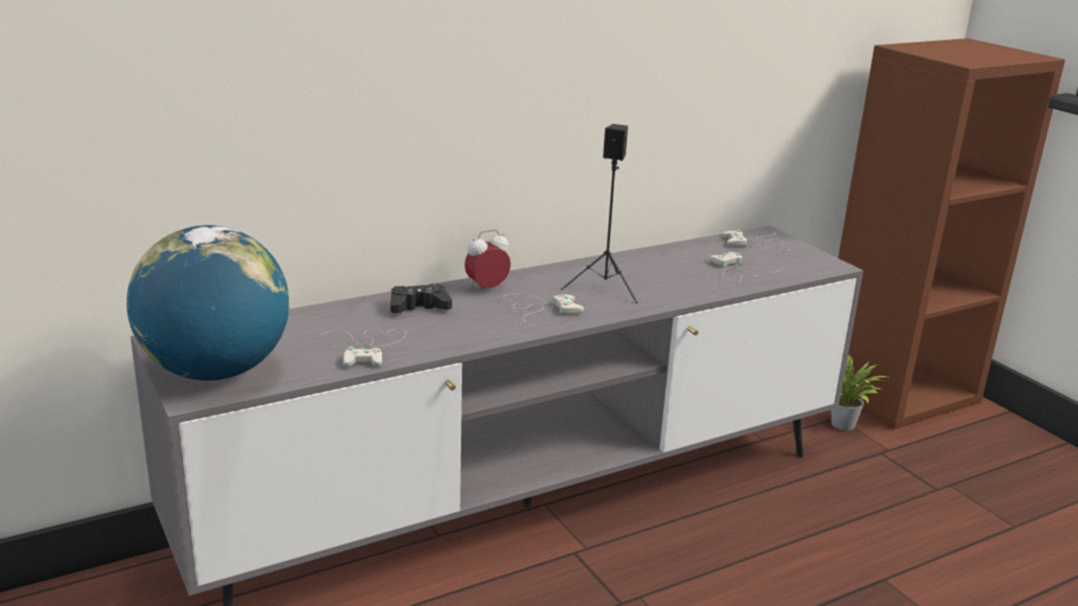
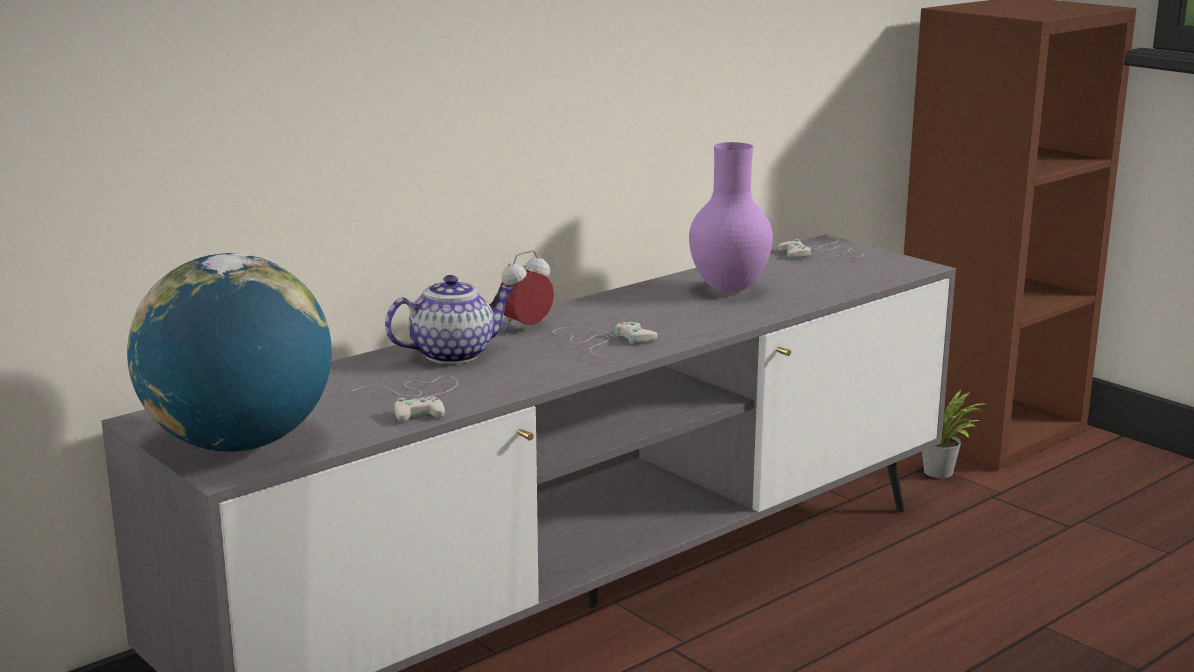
camera: 10 degrees left, 5 degrees down
black game controller [390,284,452,314] -> teapot [385,275,514,364]
black speaker [561,124,638,303] -> none
white game controller [709,252,782,282] -> none
none -> purple vase [689,142,773,293]

